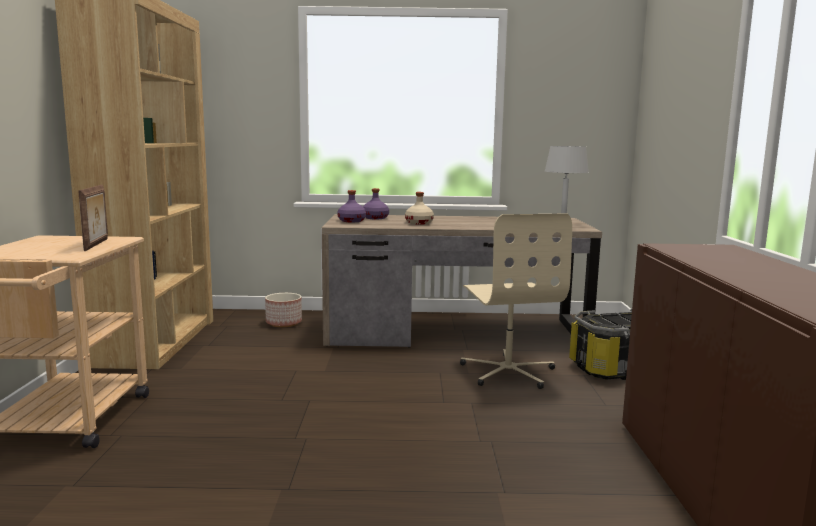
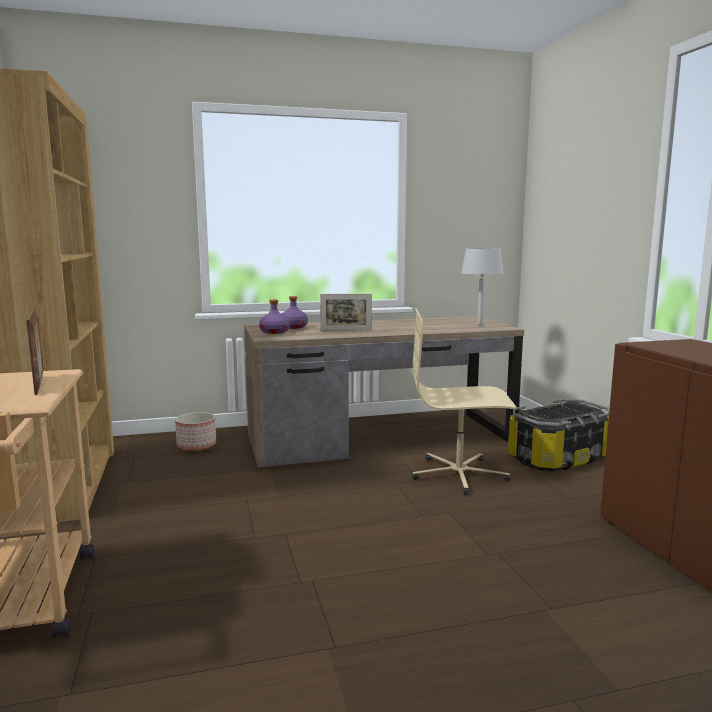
camera: 15 degrees left, 0 degrees up
beige bottle [405,192,434,225] -> picture frame [320,294,372,331]
beige office chair [460,213,572,389] -> beige office chair turned 120 degrees clockwise [412,308,516,495]

